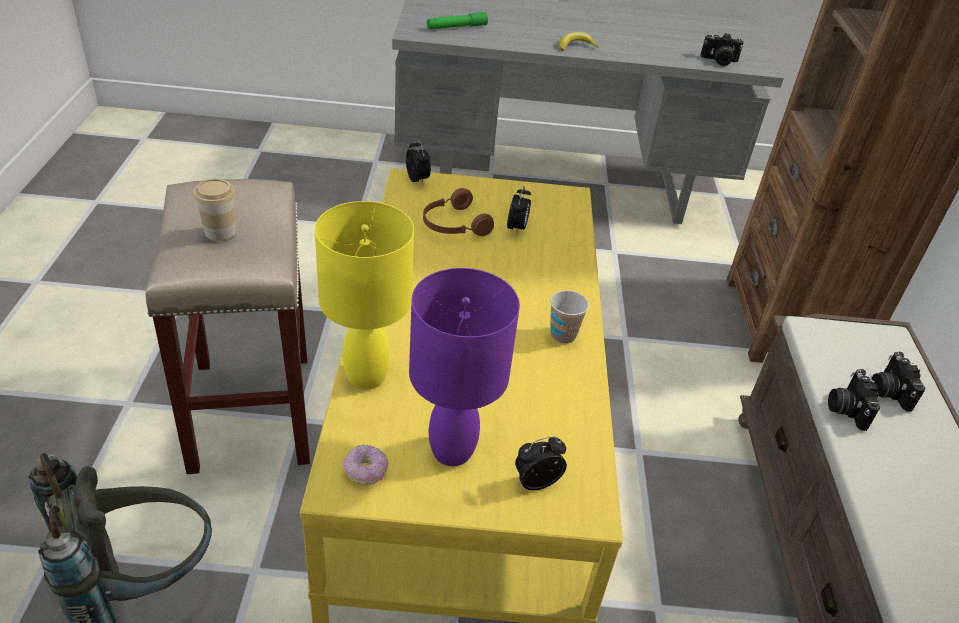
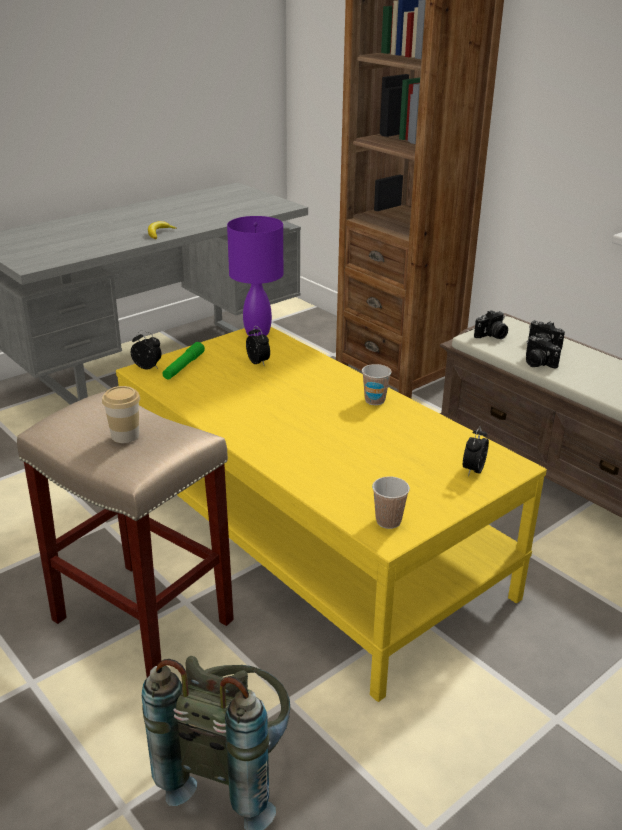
camera: 40 degrees left, 10 degrees down
yellow table lamp [315,201,414,390] -> none
donut [343,444,389,485] -> cup [372,476,410,529]
purple table lamp [409,268,520,466] -> purple table lamp moved to [227,216,283,336]
brown headphones [423,188,494,236] -> none
green flashlight [427,12,488,29] -> green flashlight moved to [162,342,205,379]
camera [701,33,743,66] -> camera moved to [474,310,508,339]

